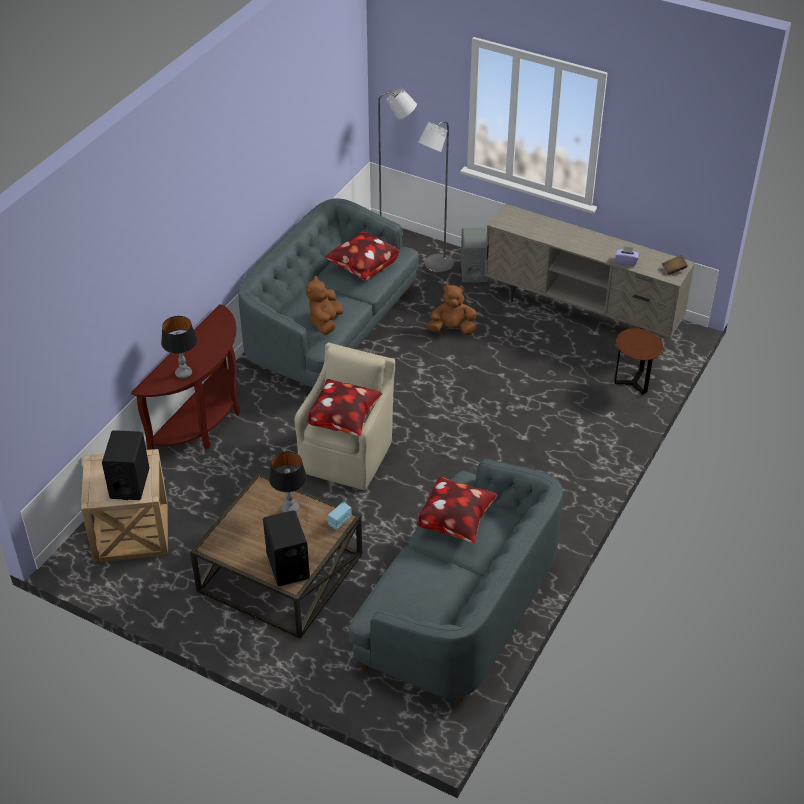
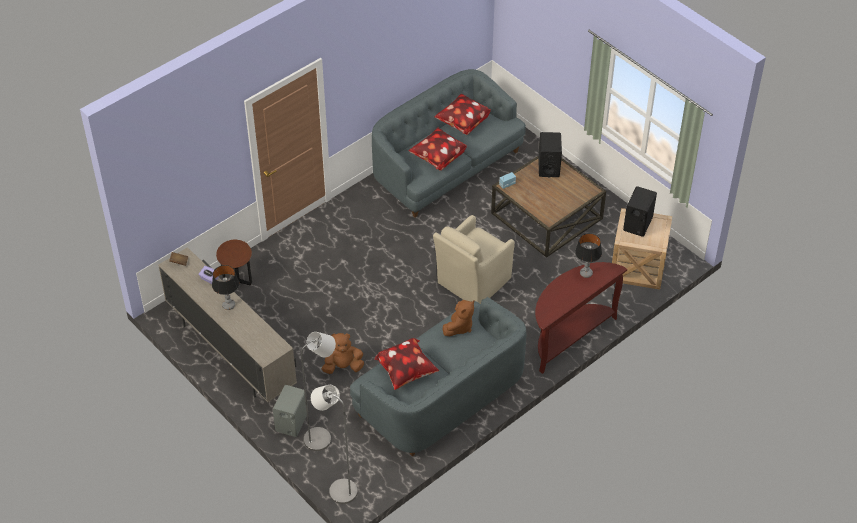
camera: 160 degrees left, 5 degrees up
table lamp [269,451,307,513] -> table lamp moved to [212,265,239,310]
pillow [307,379,382,436] -> pillow moved to [434,94,491,135]
brown plush toy [426,284,477,335] -> brown plush toy turned 150 degrees clockwise [321,333,364,374]

